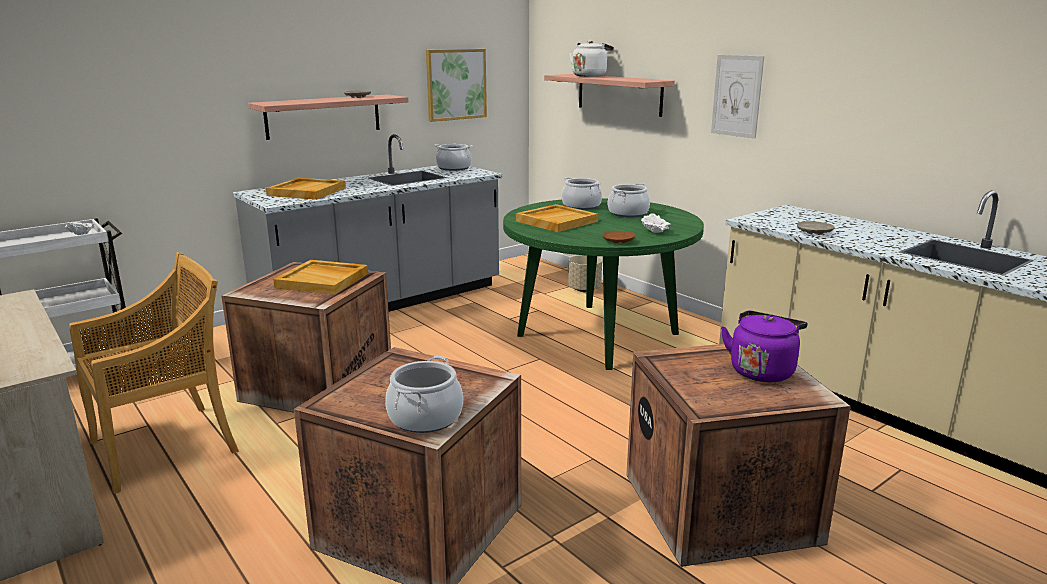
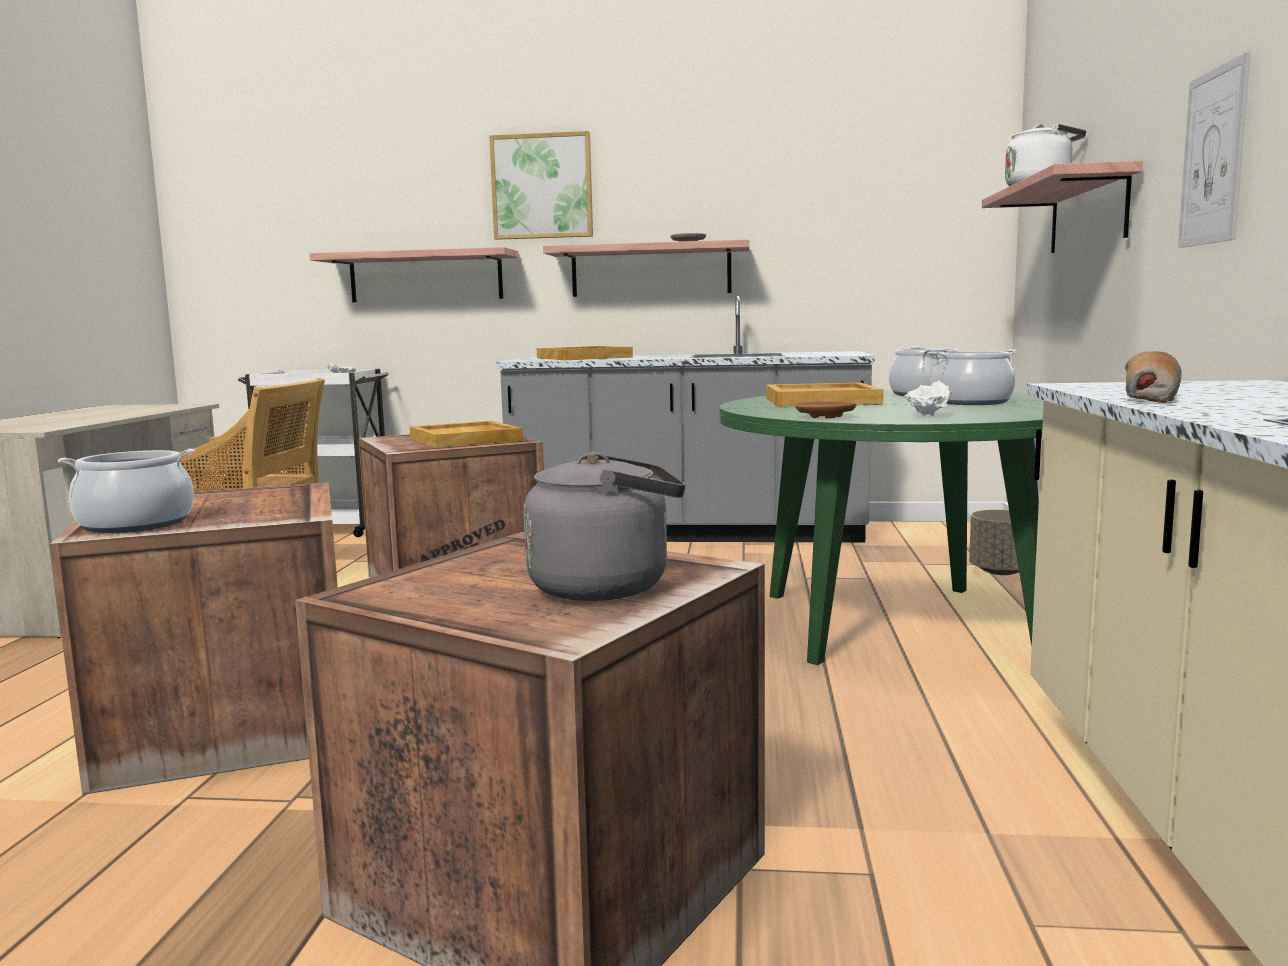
camera: 45 degrees right, 10 degrees down
picture [426,49,487,122] -> picture moved to [489,131,593,240]
cooking pot [434,144,472,171] -> none
purple kettle [721,310,807,382] -> grey kettle [524,452,685,601]
beige plate [797,221,834,235] -> bread [1125,351,1182,403]
none -> shelf [309,247,518,302]

